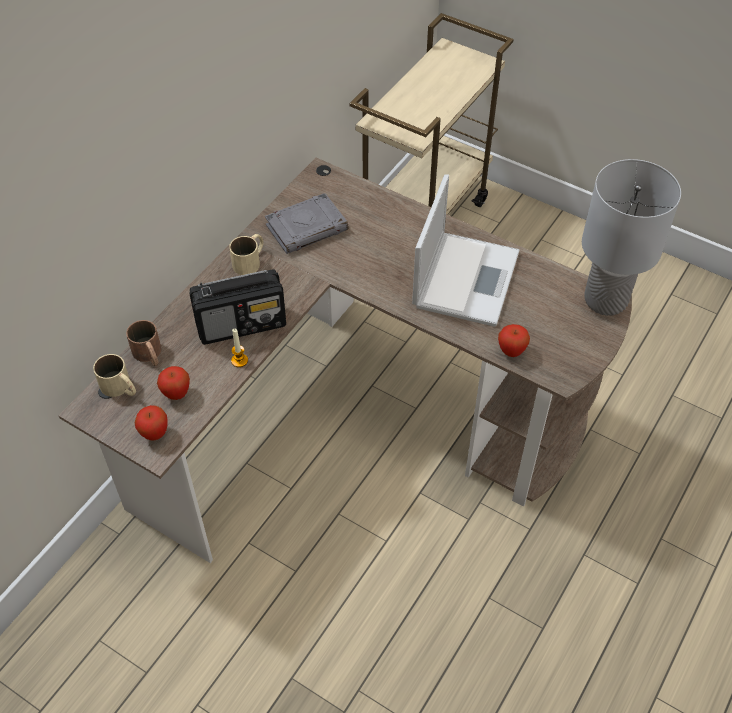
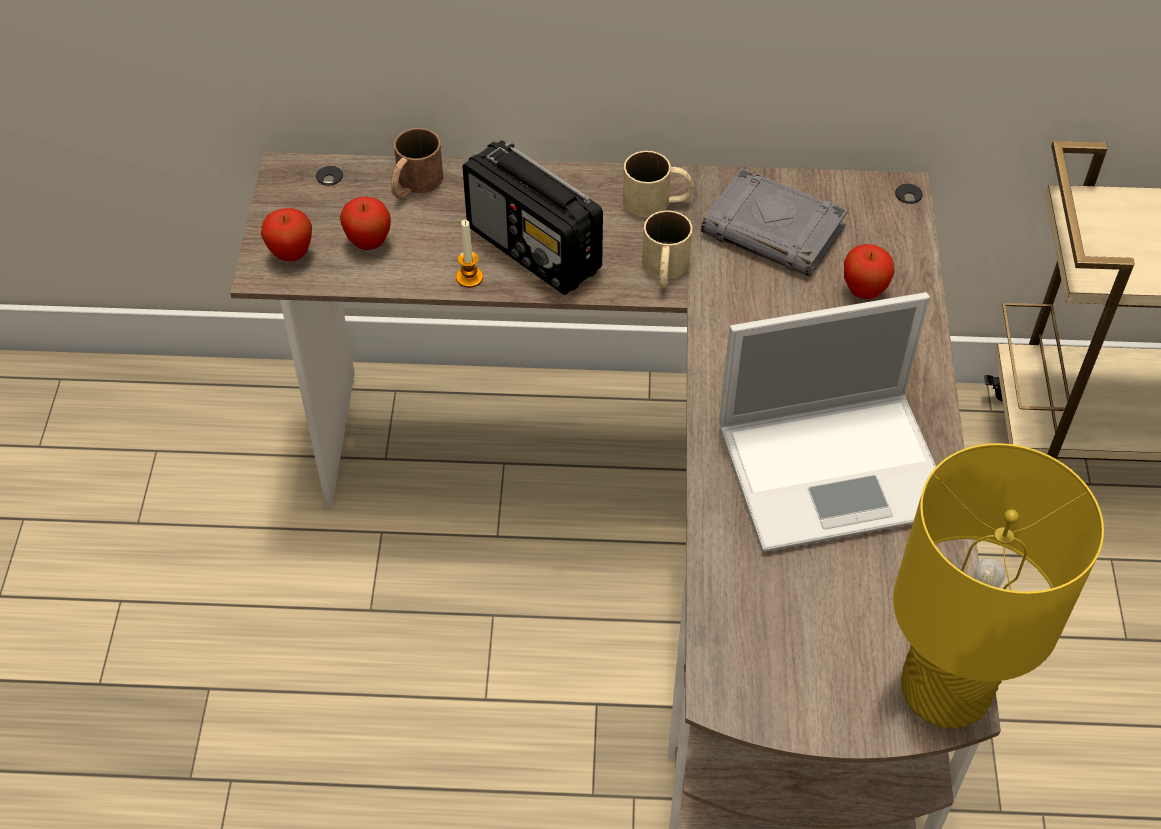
camera: 60 degrees right, 0 degrees up
beige mug [93,354,136,397] -> beige mug moved to [642,210,692,288]
apple [498,324,530,357] -> apple moved to [844,244,895,299]
grey table lamp [582,159,681,316] -> yellow table lamp [893,443,1104,729]

